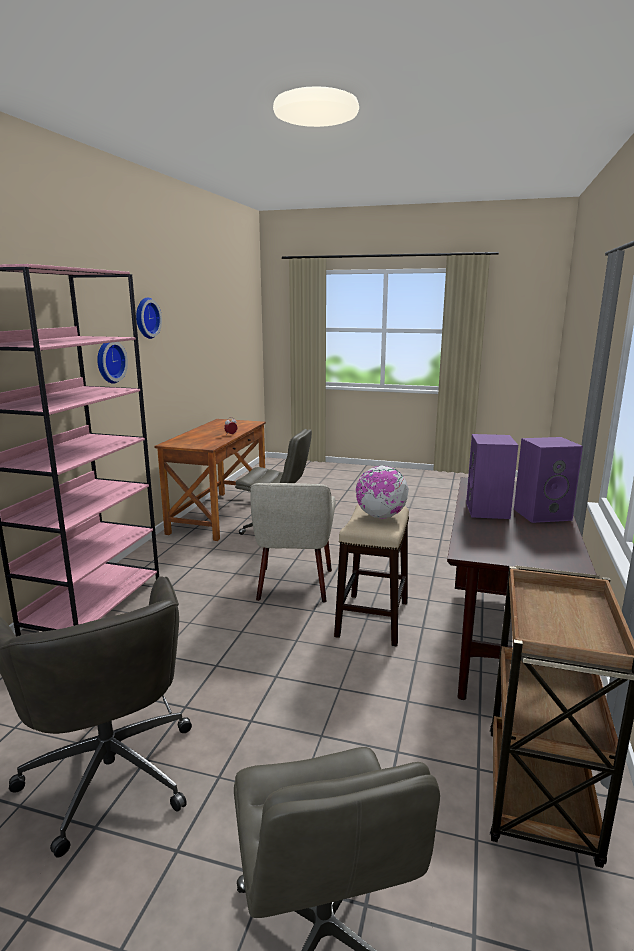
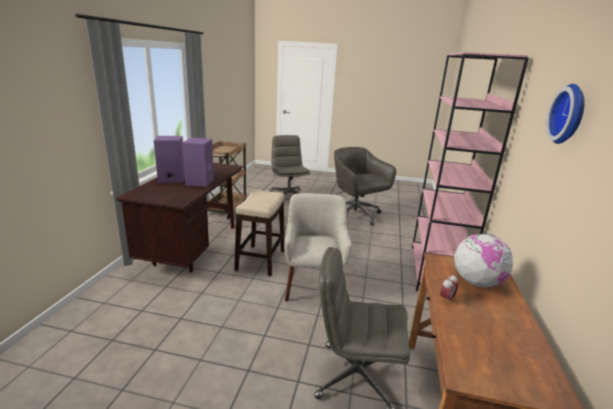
camera: 175 degrees right, 5 degrees up
wall clock [97,342,128,384] -> none
globe [356,465,409,519] -> globe moved to [454,233,513,287]

